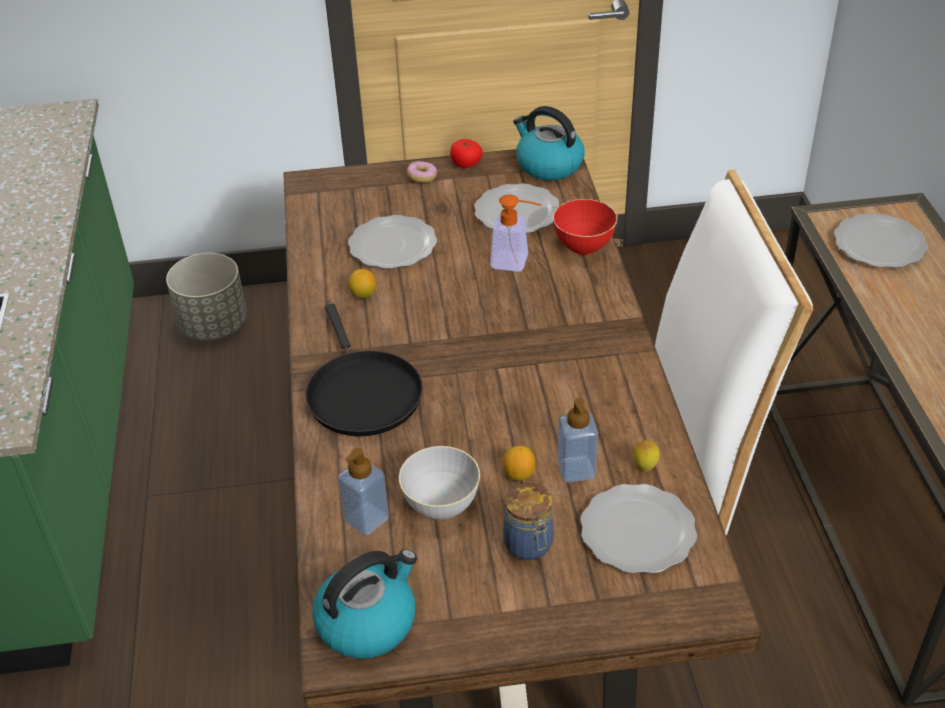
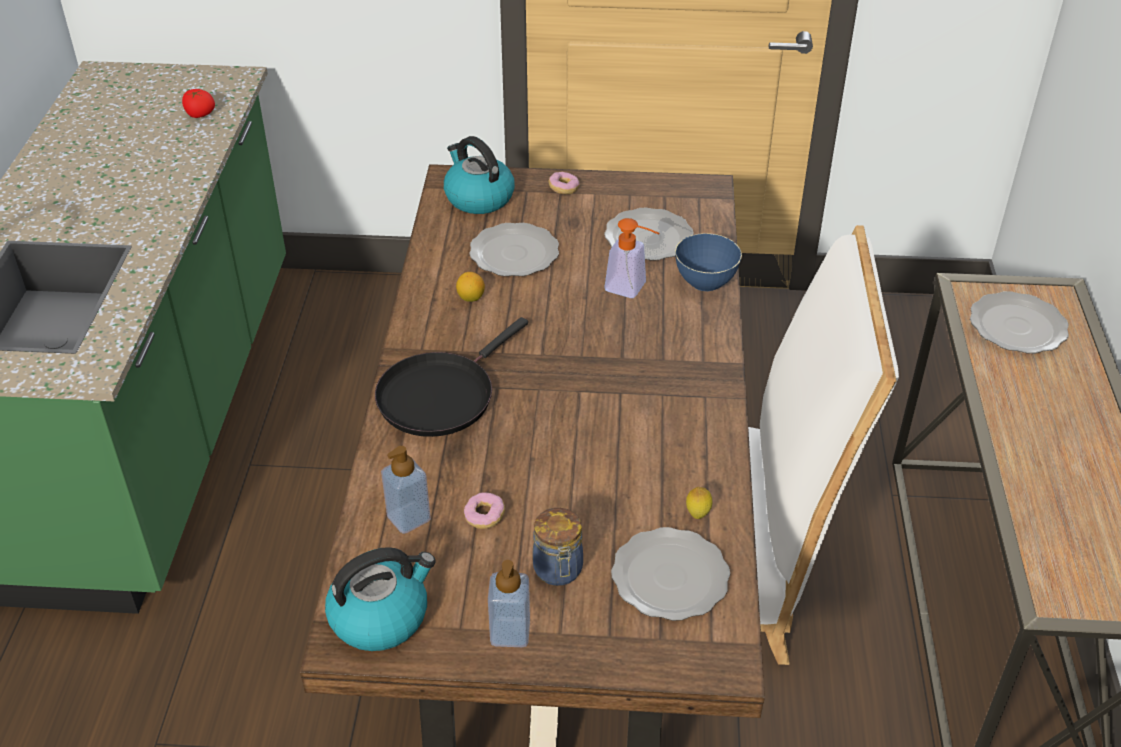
camera: 10 degrees right, 0 degrees up
grey planter [166,253,247,340] -> none
black frying pan [305,303,423,436] -> black frying pan turned 45 degrees clockwise [375,317,528,437]
grey bowl [399,446,480,520] -> donut [464,492,505,529]
tomato [450,139,483,168] -> tomato moved to [182,89,215,118]
lemon [503,445,535,481] -> none
kettle [513,106,585,181] -> kettle moved to [444,136,515,214]
red bowl [553,199,617,255] -> blue bowl [675,233,742,291]
soap dispenser [557,398,598,483] -> soap dispenser moved to [488,560,530,647]

